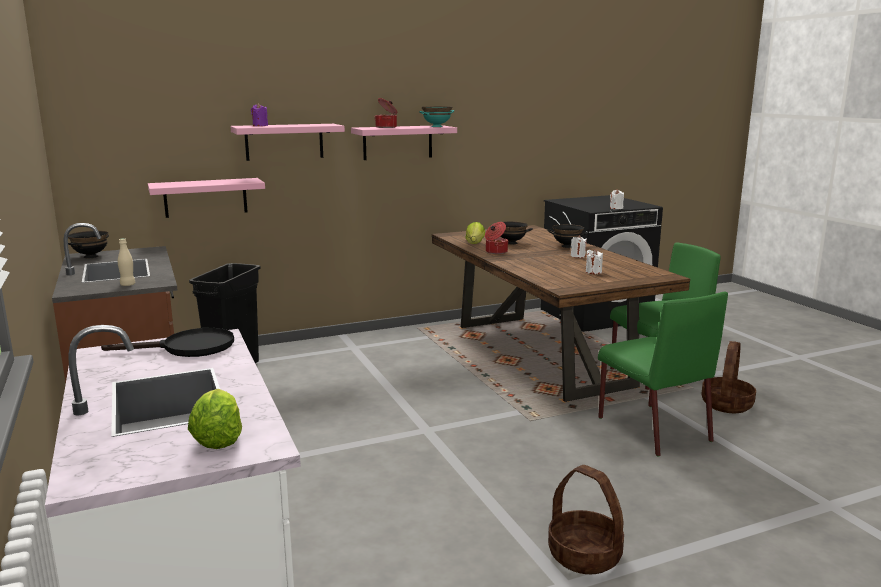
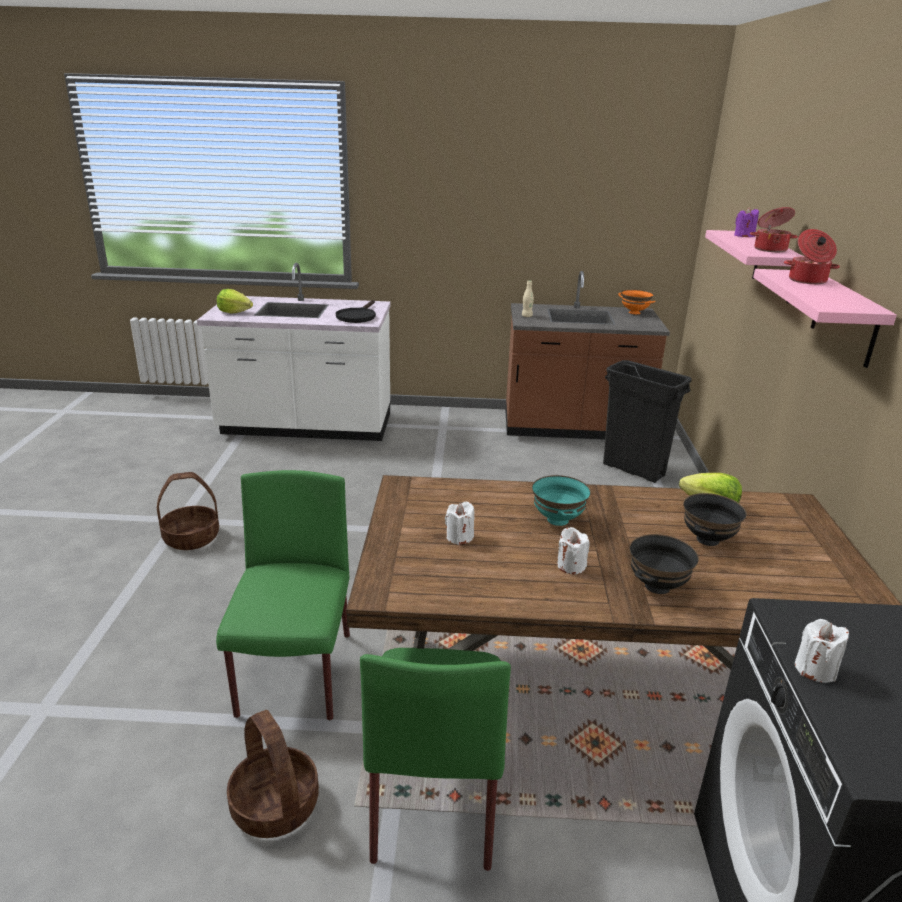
camera: 115 degrees right, 10 degrees up
black bowl [68,231,109,258] -> orange bowl [618,289,656,314]
pink shelf [148,178,265,218] -> none
turquoise bowl [419,106,454,127] -> turquoise bowl moved to [532,475,591,526]
cooking pot [485,222,508,254] -> cooking pot moved to [750,207,798,252]
green chair [598,292,728,457] -> green chair turned 90 degrees clockwise [216,470,350,720]

